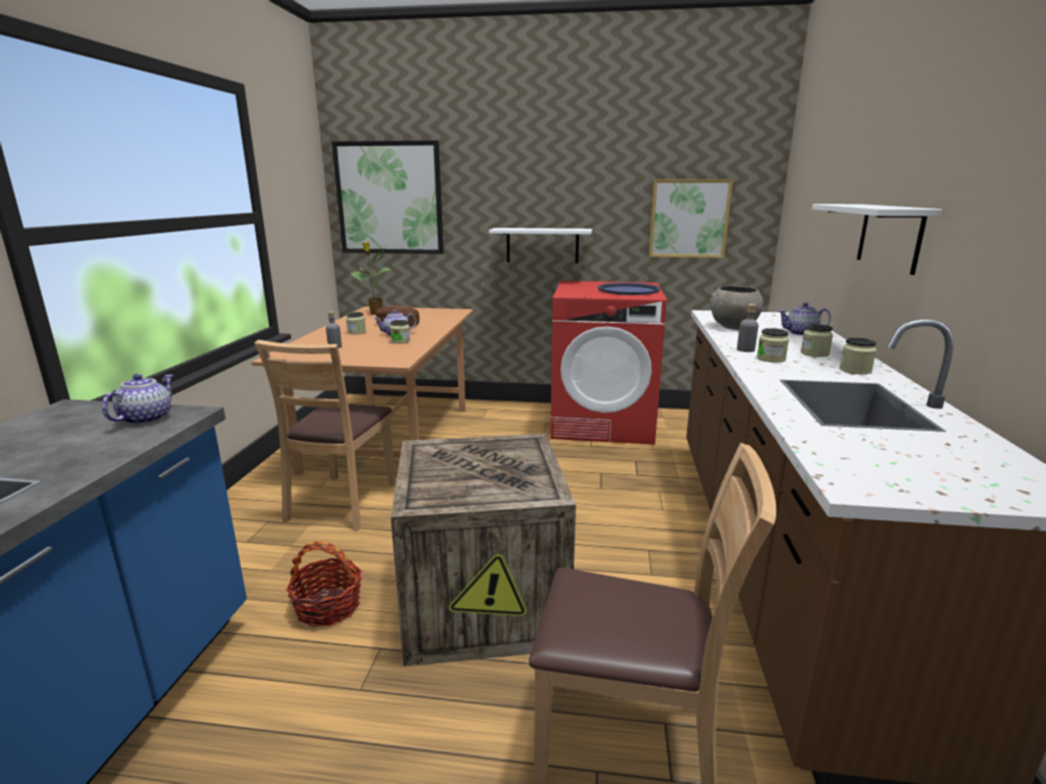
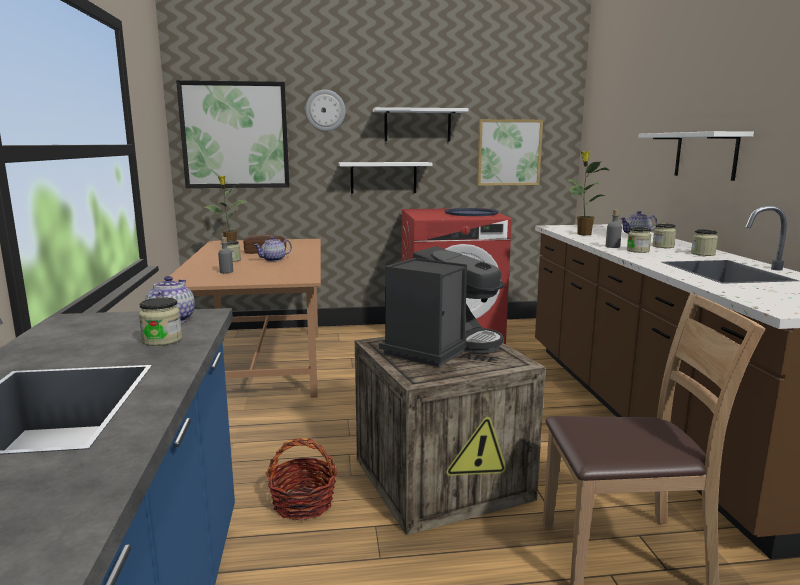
camera: 15 degrees left, 5 degrees down
brown chair [254,340,396,531] -> none
jar [390,320,410,344] -> jar moved to [139,298,182,346]
grey bowl [710,285,763,330] -> potted plant [565,151,609,235]
none -> wall clock [305,89,346,131]
none -> white shelf [373,107,469,142]
none -> coffee machine [379,246,505,367]

